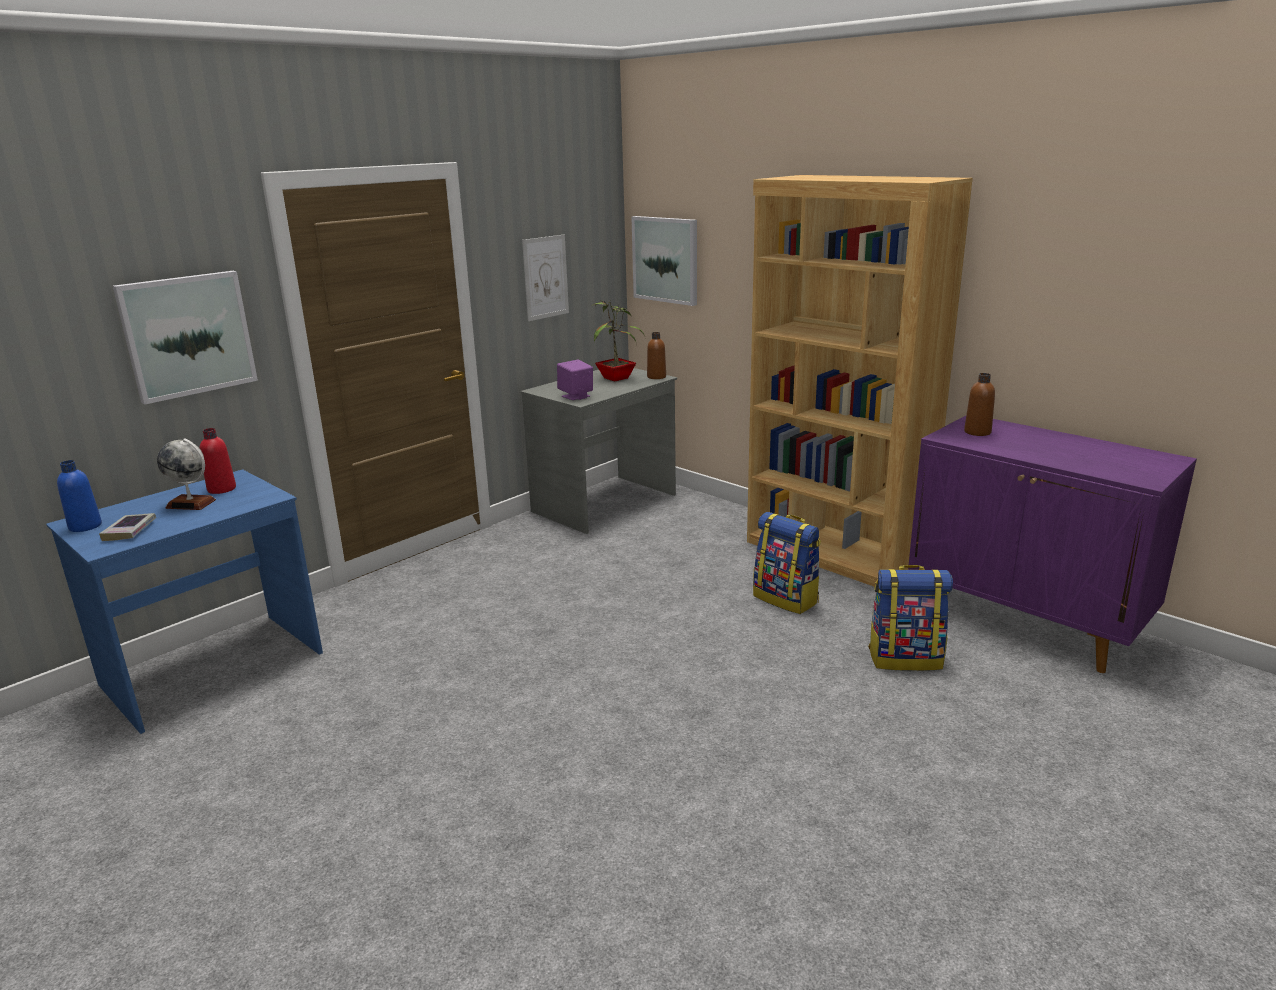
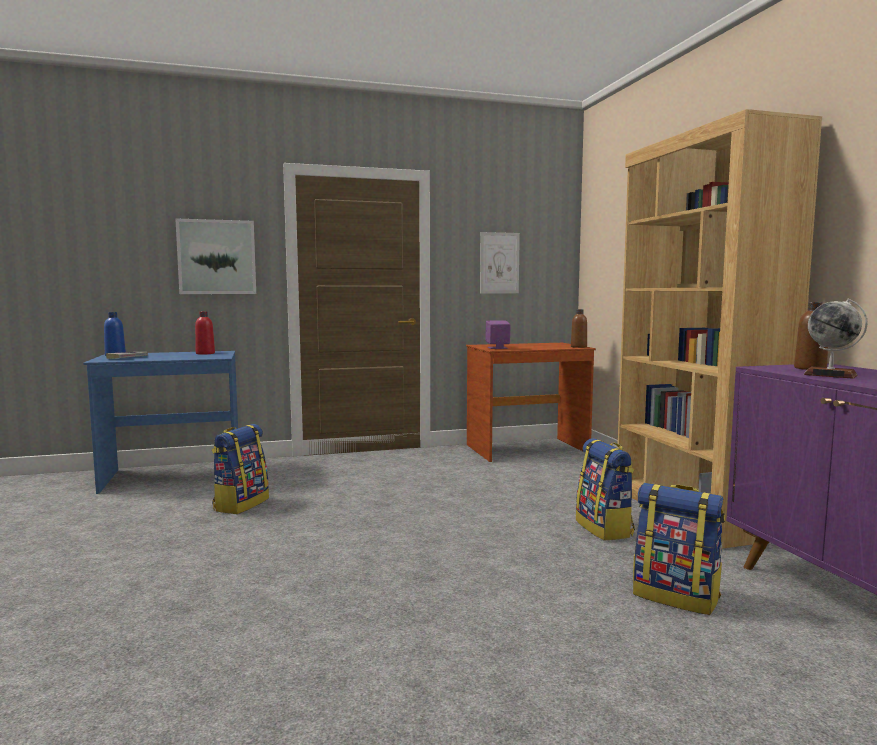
camera: 30 degrees right, 15 degrees down
globe [157,439,216,510] -> globe moved to [804,299,868,379]
grey desk [521,368,677,534] -> brown desk [466,343,596,462]
potted plant [590,301,646,381] -> none
picture [631,216,697,306] -> none
none -> backpack [212,424,269,514]

